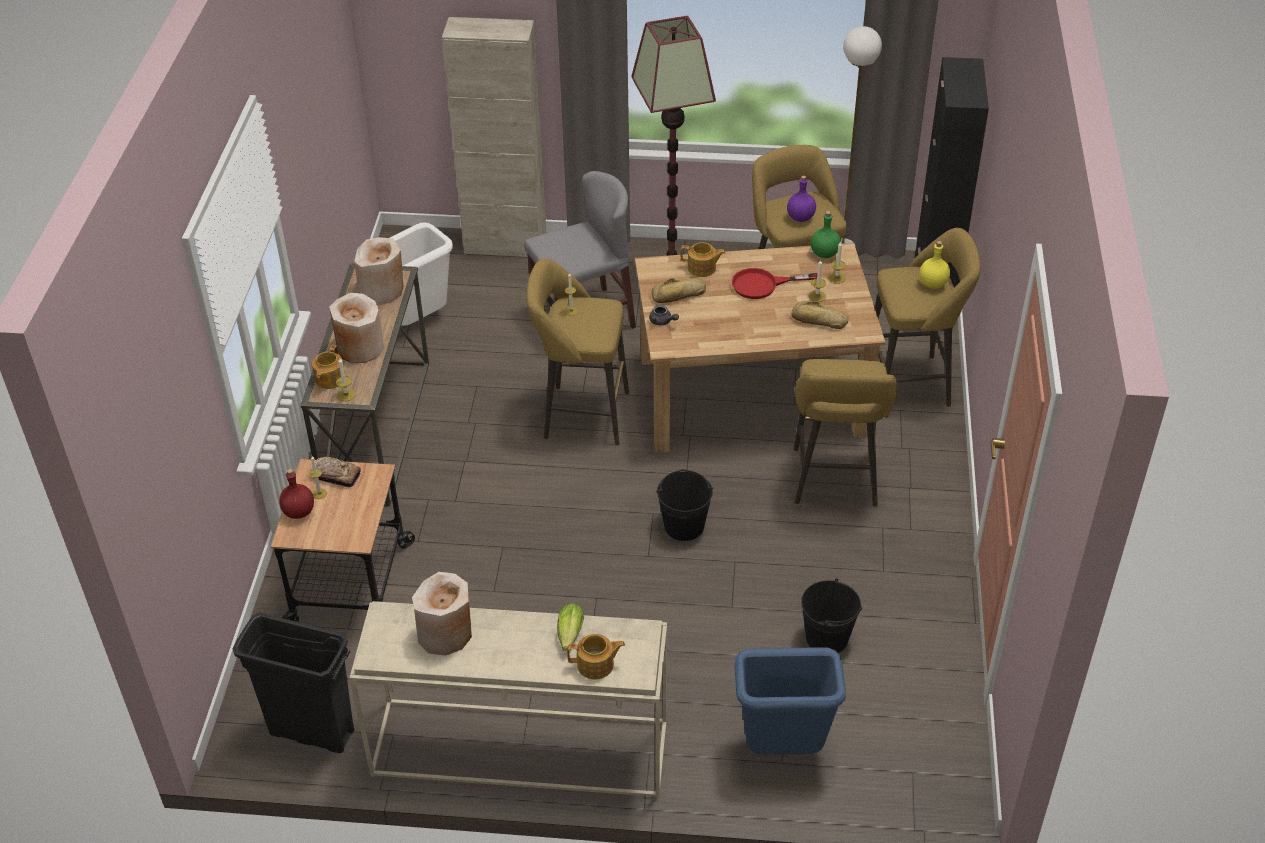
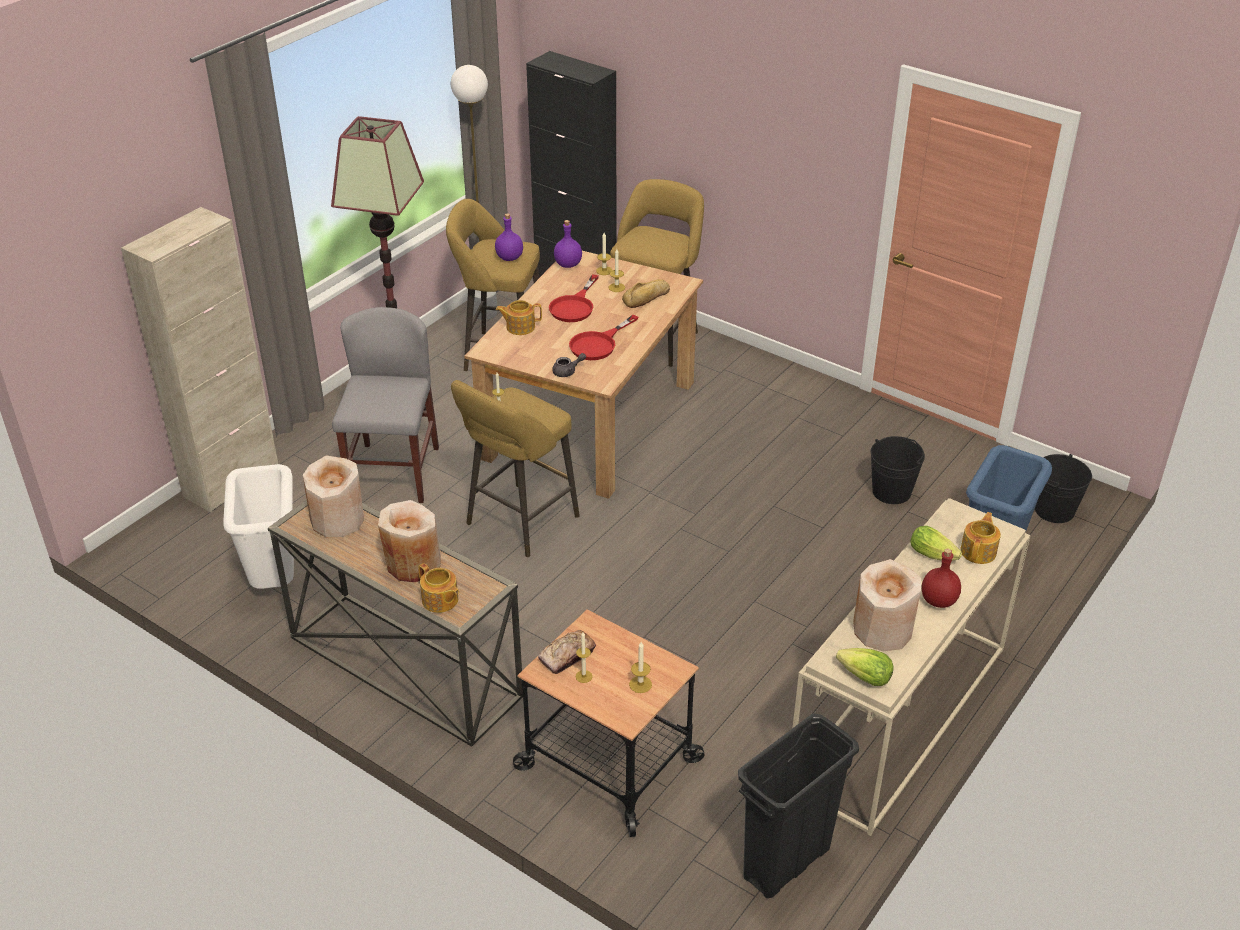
camera: 60 degrees left, 5 degrees down
red bottle [279,469,314,519] -> red bottle moved to [922,549,961,608]
candle [336,358,356,401] -> candle moved to [629,642,652,693]
bread [652,278,706,303] -> none
black bucket [656,469,713,541] -> black bucket moved to [1035,454,1092,523]
teapot [681,242,726,277] -> teapot turned 135 degrees counterclockwise [496,300,542,335]
yellow stool [794,359,897,507] -> none
green bottle [811,211,841,258] -> purple bottle [554,220,582,268]
yellow bottle [919,241,950,289] -> none
none -> red frying pan [569,315,638,360]
none -> lettuce [836,648,893,686]

